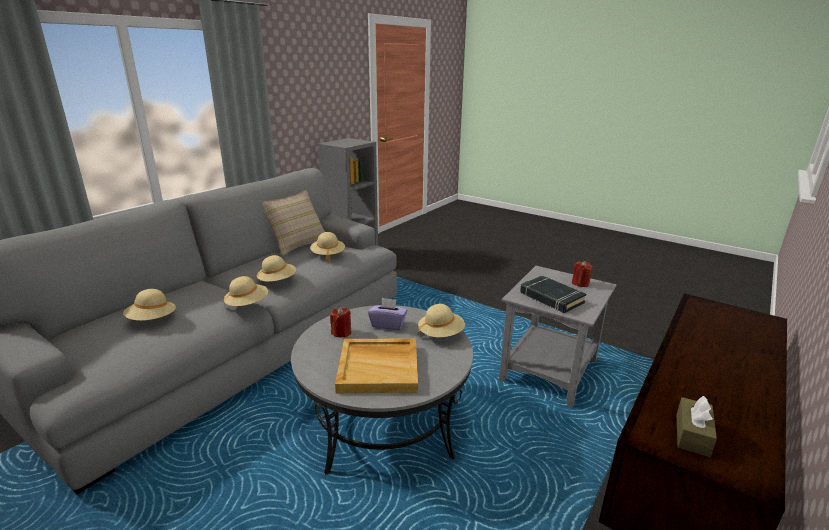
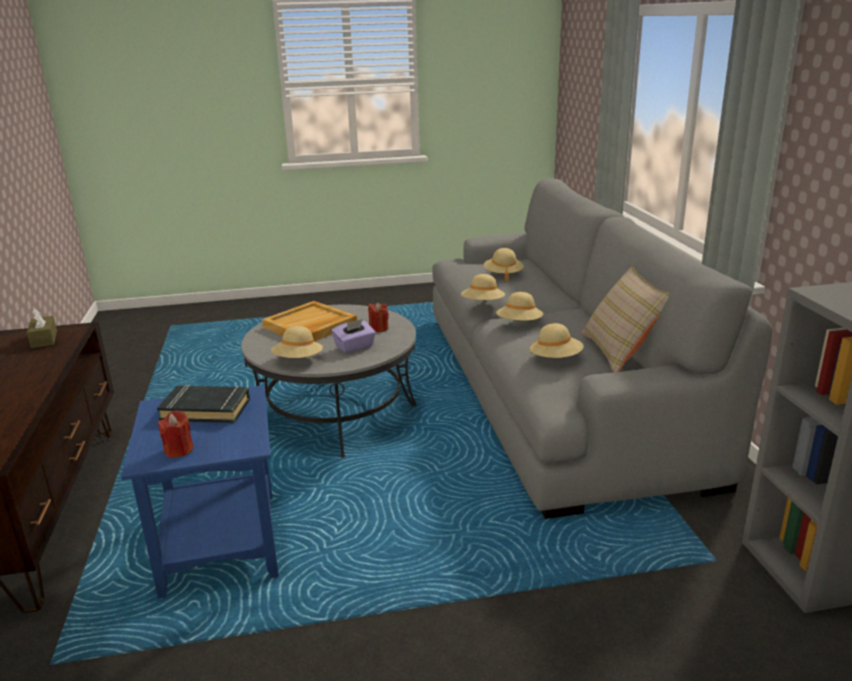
camera: 135 degrees right, 0 degrees up
grey side table [499,266,616,407] -> blue side table [121,385,279,599]

